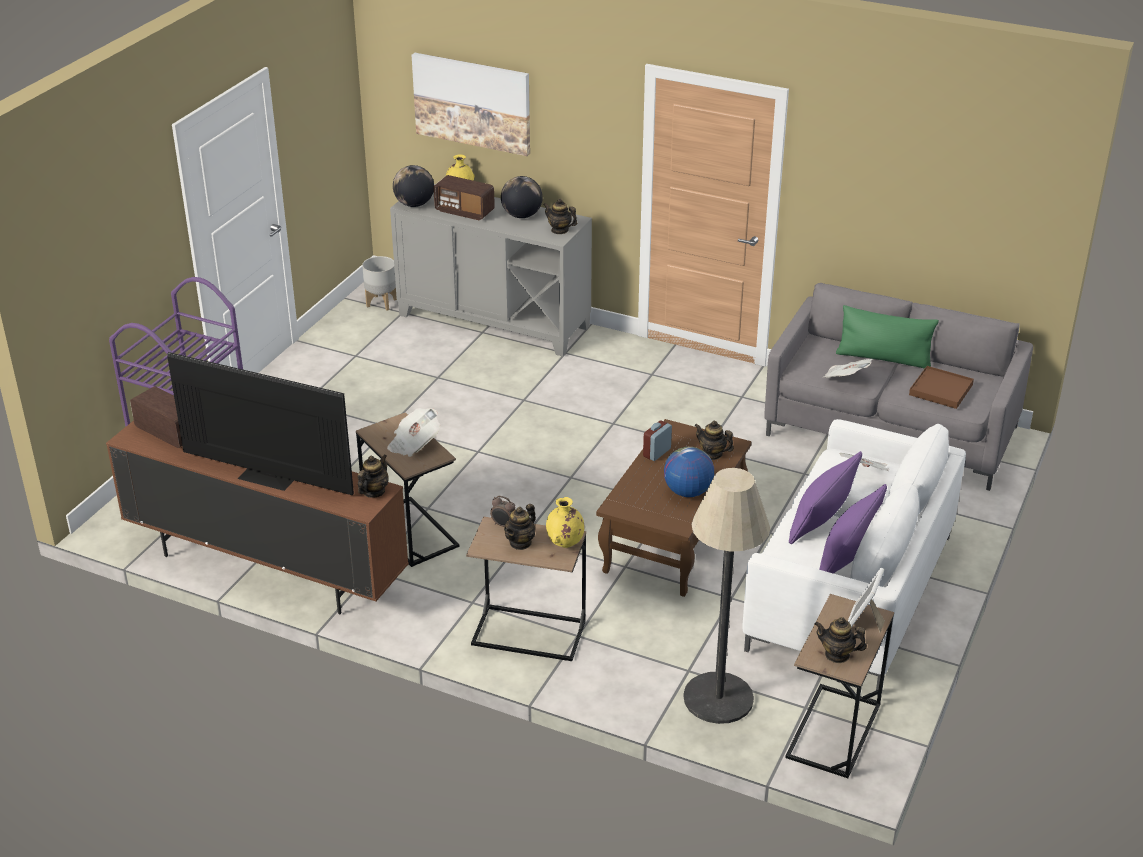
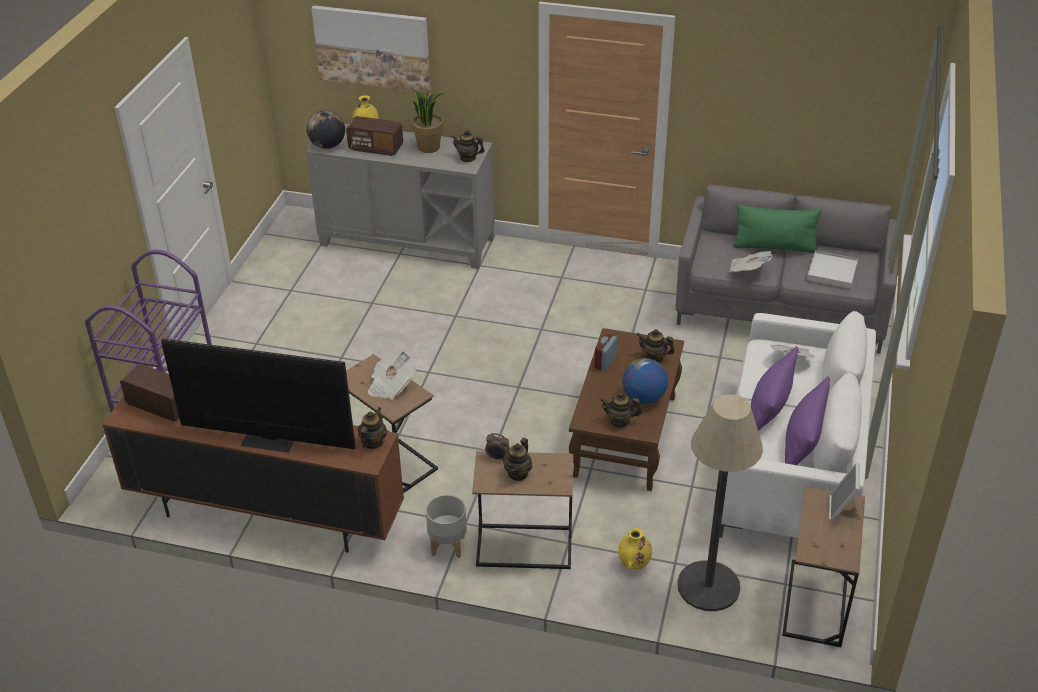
camera: 10 degrees left, 5 degrees up
grey planter [362,256,397,310] -> grey planter moved to [426,495,467,558]
globe [501,176,543,218] -> potted plant [412,89,445,153]
yellow vase [546,497,585,548] -> yellow vase moved to [618,528,652,570]
teapot [814,617,867,663] -> teapot moved to [600,392,642,428]
brown tray [909,366,974,409] -> white tray [807,251,858,288]

